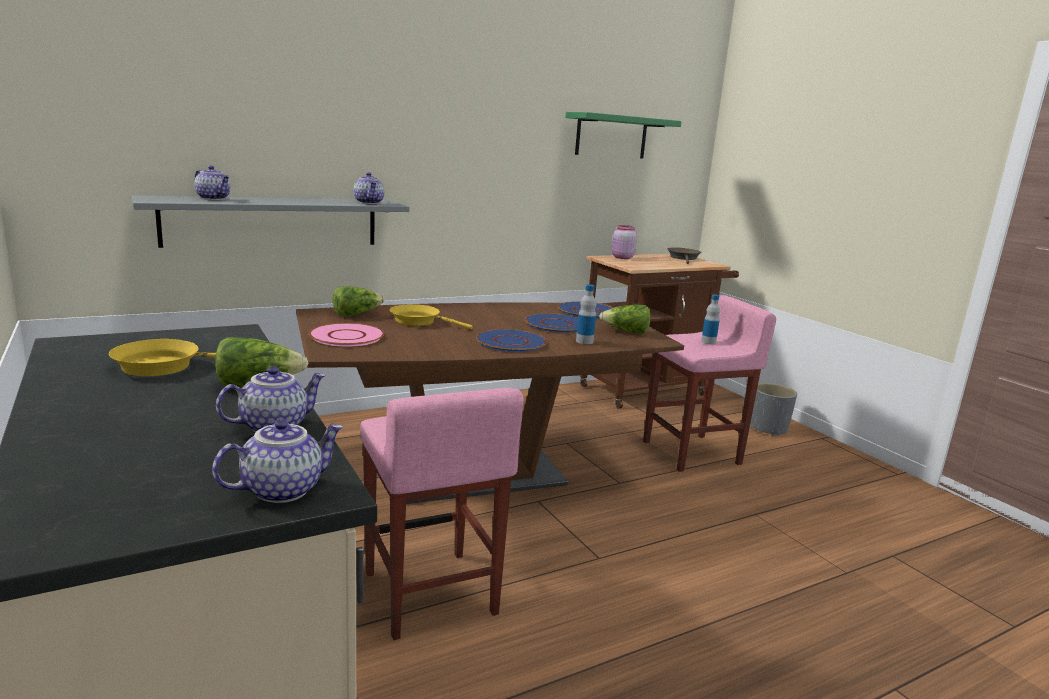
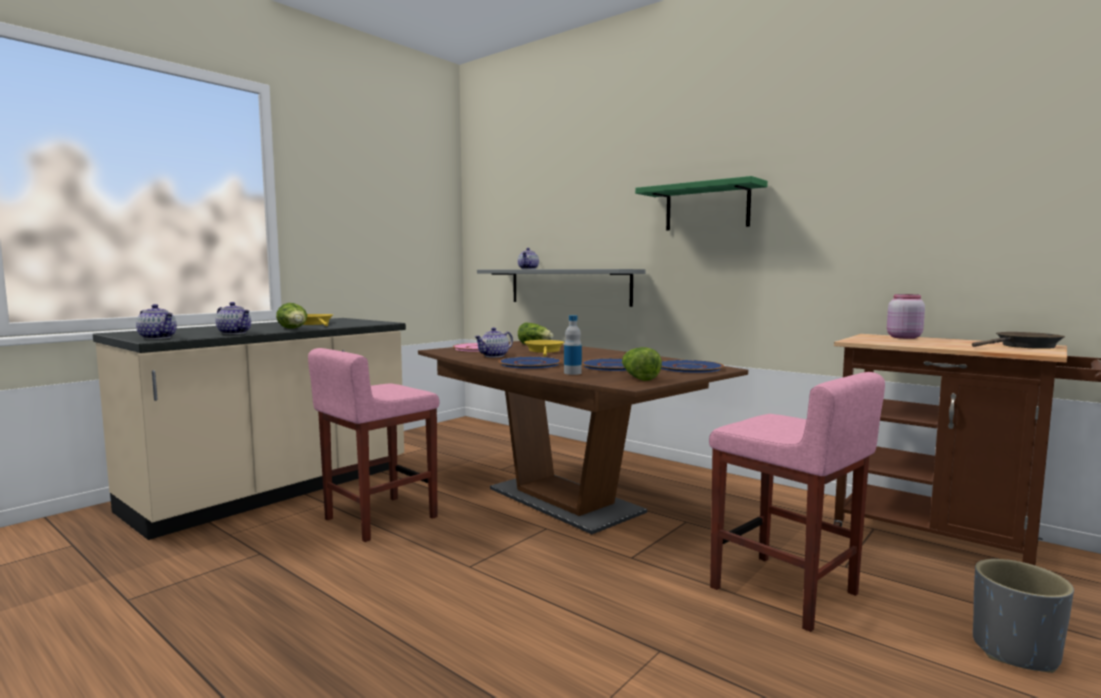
camera: 70 degrees right, 10 degrees down
teapot [354,172,384,204] -> teapot moved to [474,327,513,358]
green shelf [566,112,682,159] -> green shelf moved to [635,176,768,231]
bottle [701,294,720,345] -> none

